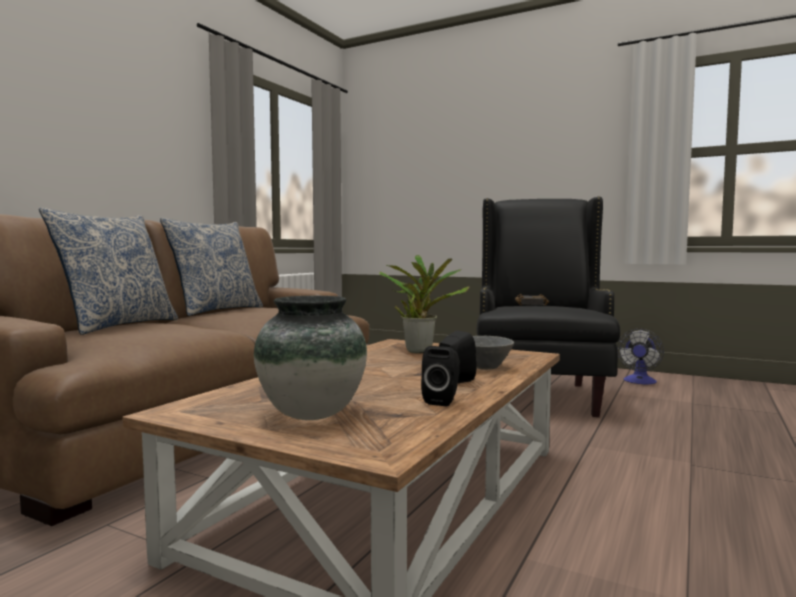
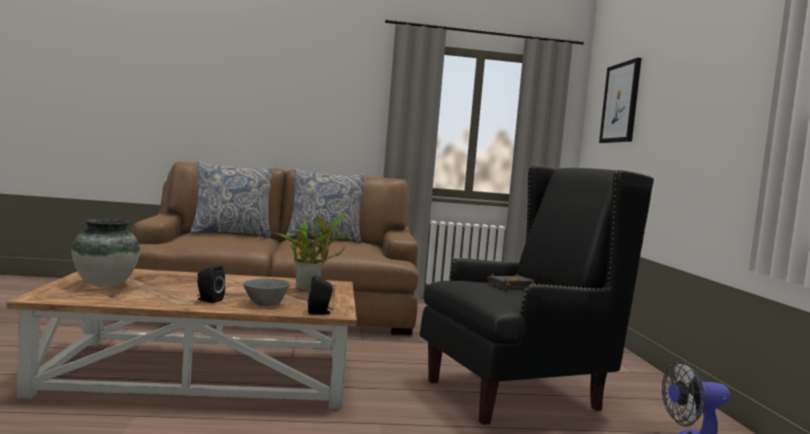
camera: 55 degrees right, 0 degrees up
black speaker [421,346,459,406] -> black speaker moved to [308,276,333,315]
none -> picture [599,58,641,143]

